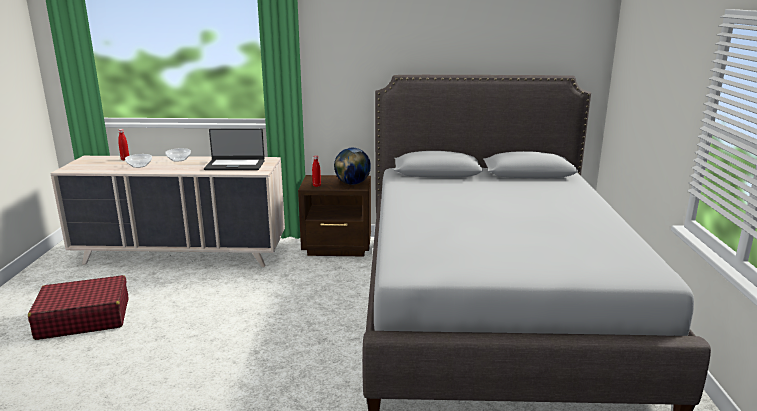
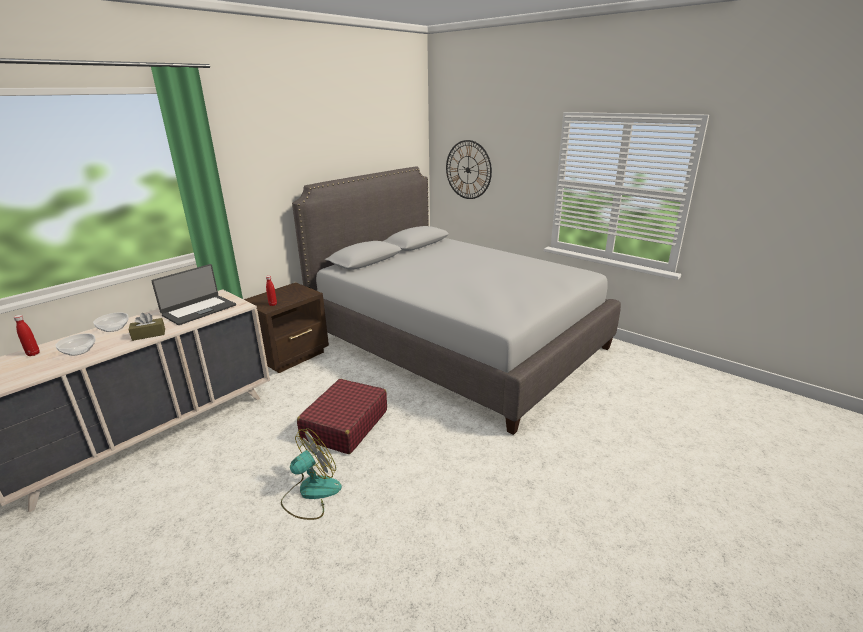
camera: 50 degrees left, 5 degrees up
red suitcase [28,275,129,340] -> red suitcase moved to [297,379,387,454]
globe [334,148,371,185] -> none
none -> brown tissue box [128,313,165,341]
none -> fan [281,428,342,520]
none -> wall clock [446,140,492,199]

